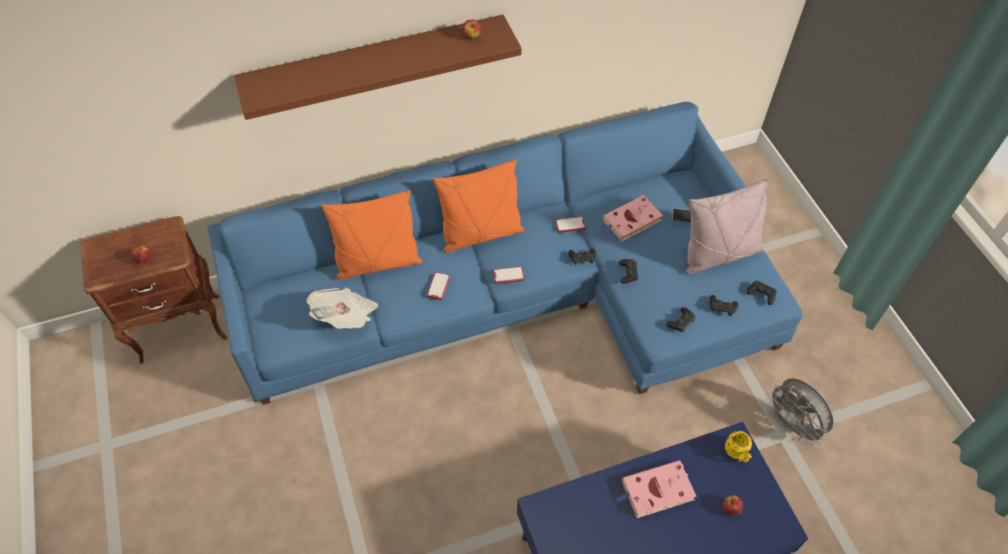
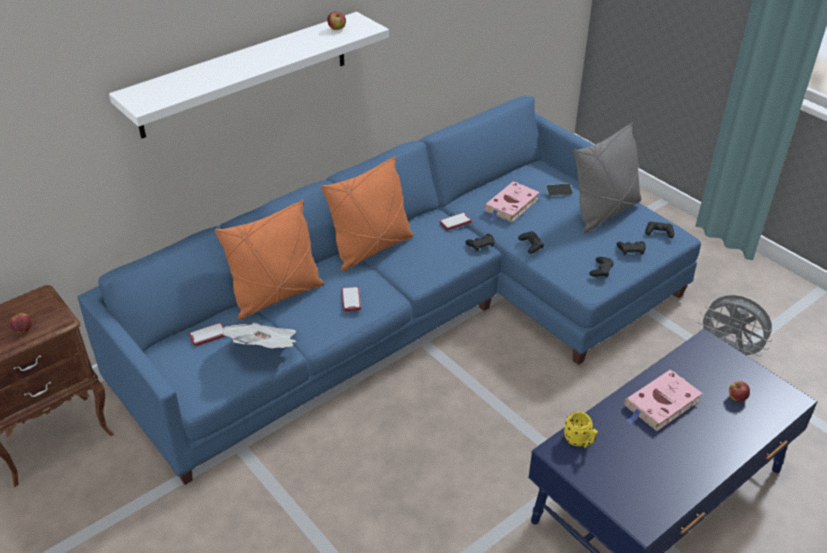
camera: 20 degrees left, 15 degrees down
brown shelf [234,15,522,120] -> white shelf [109,12,389,138]
phone [493,266,524,284] -> phone moved to [189,323,225,346]
purple pillow [685,178,769,275] -> grey pillow [573,123,642,233]
yellow mug [725,430,752,463] -> yellow mug moved to [564,411,598,448]

